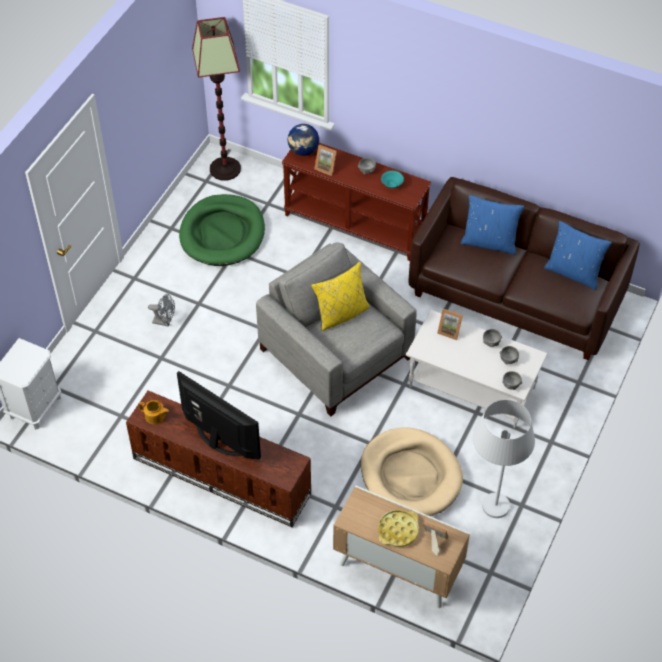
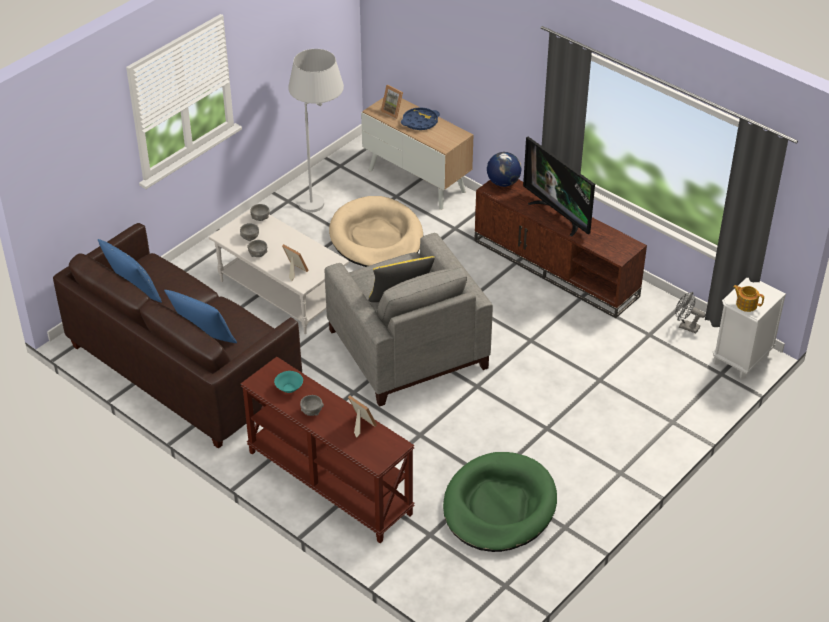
camera: 165 degrees left, 10 degrees down
teapot [139,400,169,424] -> teapot moved to [733,285,764,312]
grey fan [148,294,175,327] -> grey fan moved to [675,292,705,333]
floor lamp [192,17,241,181] -> none
globe [288,124,319,156] -> globe moved to [487,152,521,187]
yellow tray [378,510,419,547] -> blue tray [401,107,440,130]

